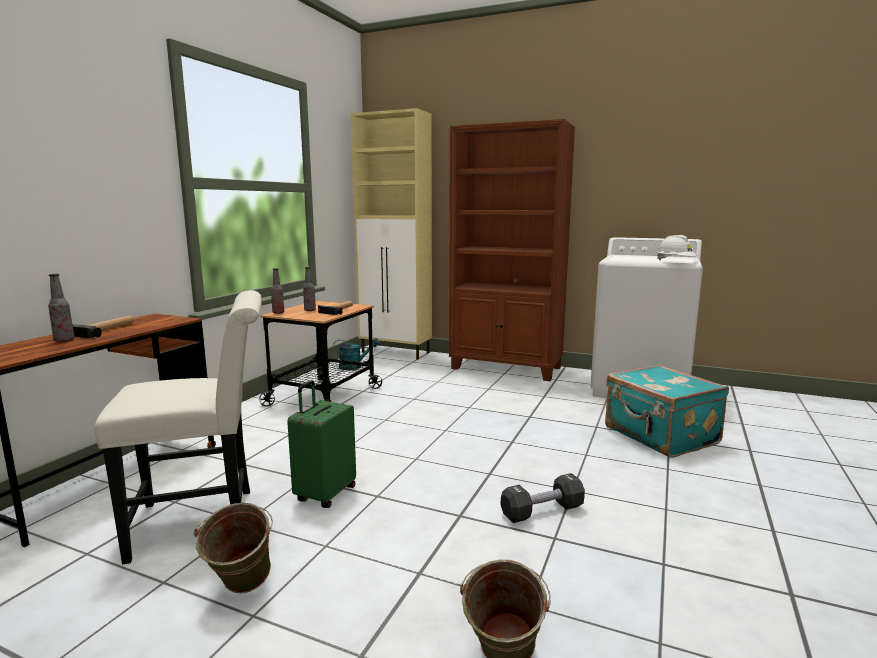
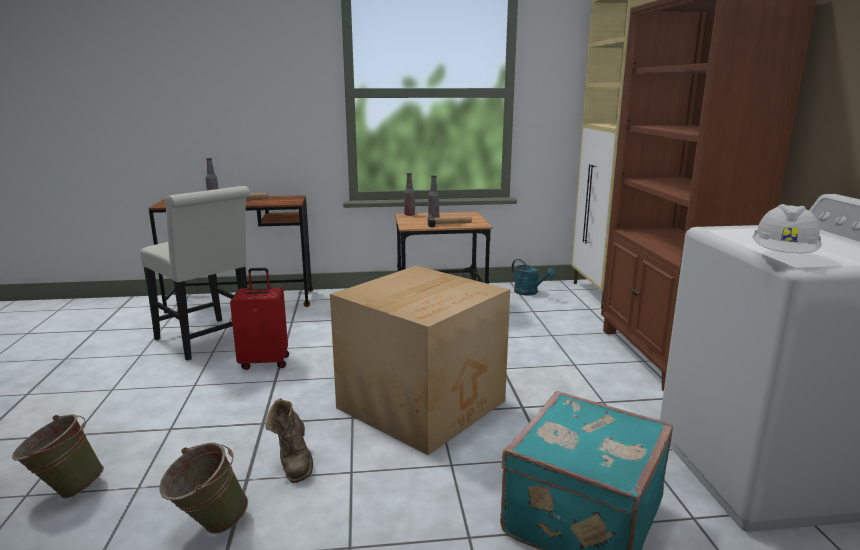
camera: 60 degrees right, 5 degrees up
green bucket [194,503,273,593] -> green bucket moved to [159,443,248,534]
green suitcase [287,381,356,508] -> red suitcase [230,268,289,370]
black dumbbell [501,473,585,523] -> brown boot [265,398,313,483]
none -> cardboard box [330,266,510,455]

